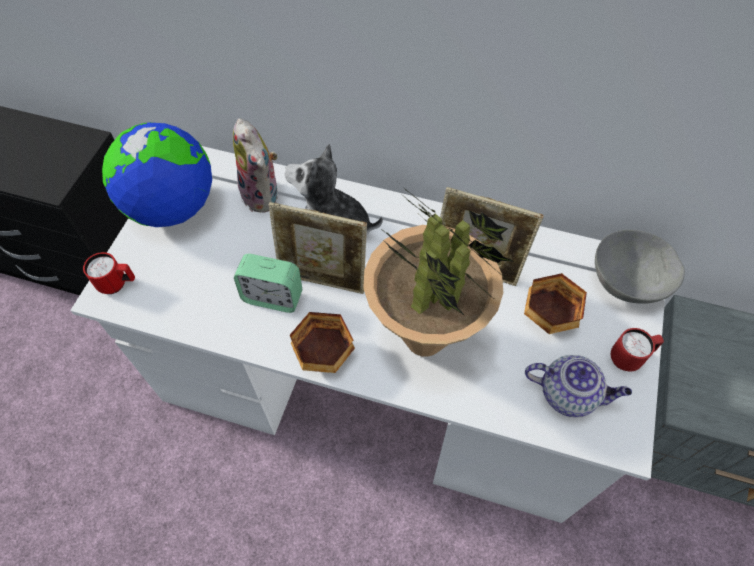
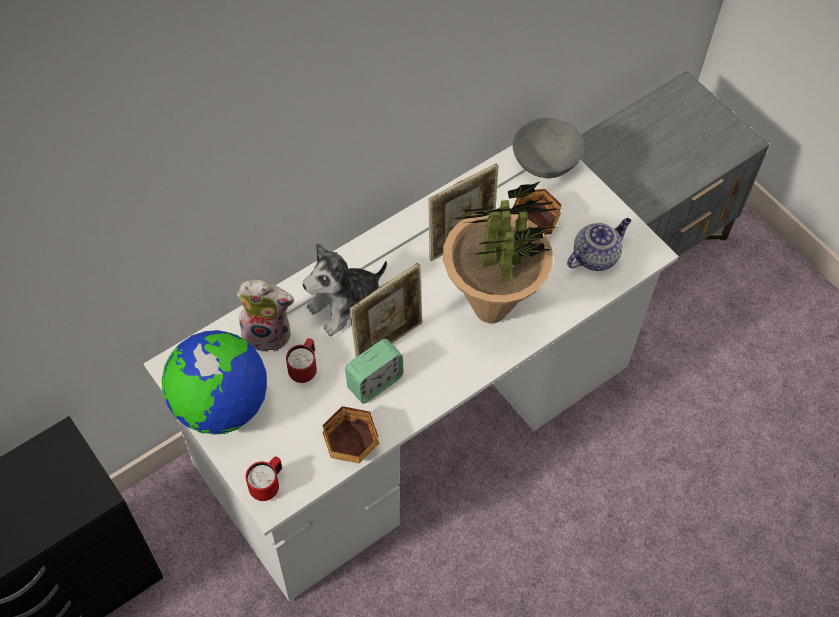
camera: 55 degrees left, 0 degrees up
bowl [290,312,355,373] -> bowl moved to [322,406,379,464]
red mug [611,328,664,371] -> red mug moved to [286,338,317,383]

